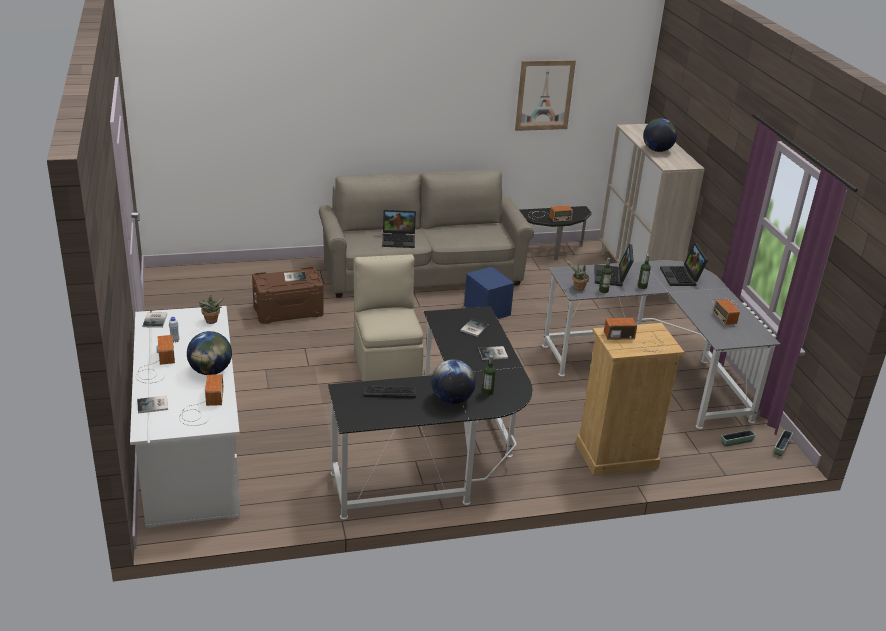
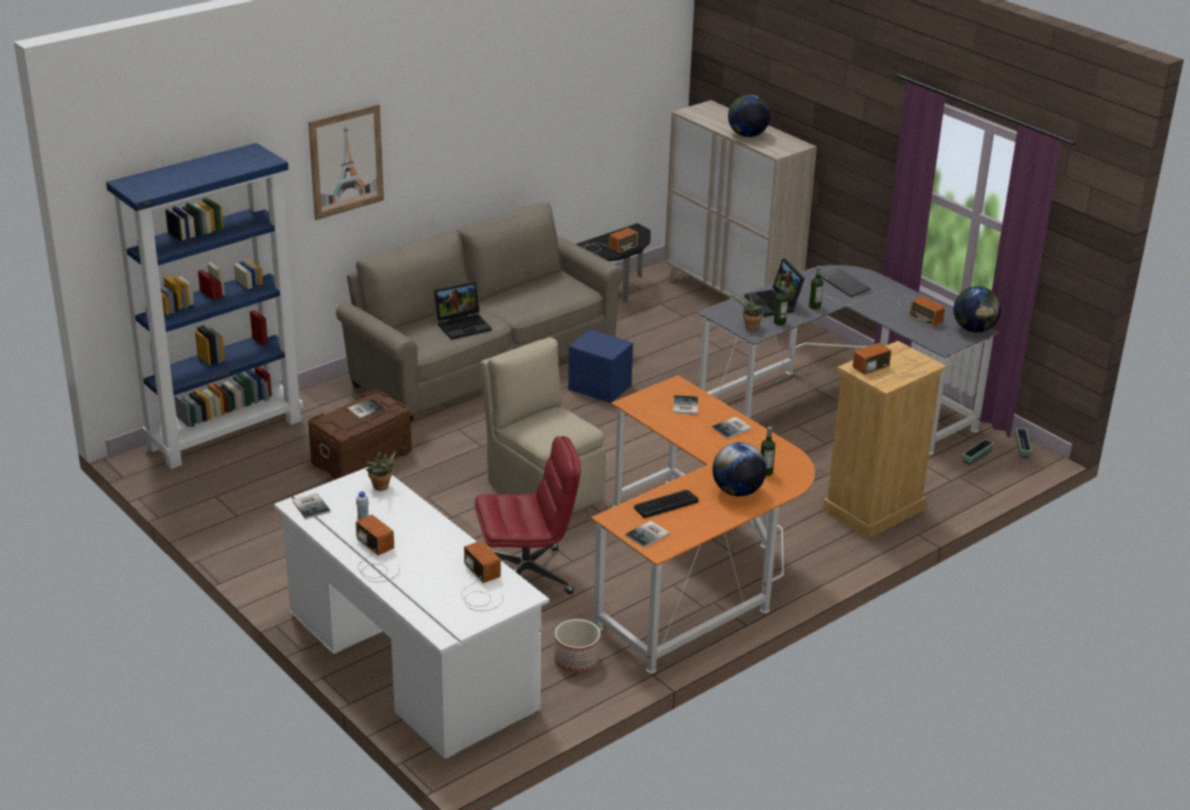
camera: 25 degrees left, 0 degrees up
book [137,395,168,414] -> book moved to [625,521,670,548]
globe [187,331,232,375] -> globe moved to [953,286,1001,332]
black desk [328,306,533,519] -> orange desk [591,375,815,673]
picture [515,60,576,131] -> picture moved to [308,104,384,220]
laptop [660,243,708,286] -> keyboard [820,268,870,297]
none -> blue bookcase [106,143,303,469]
none -> red office chair [475,436,581,594]
none -> planter [554,619,600,673]

